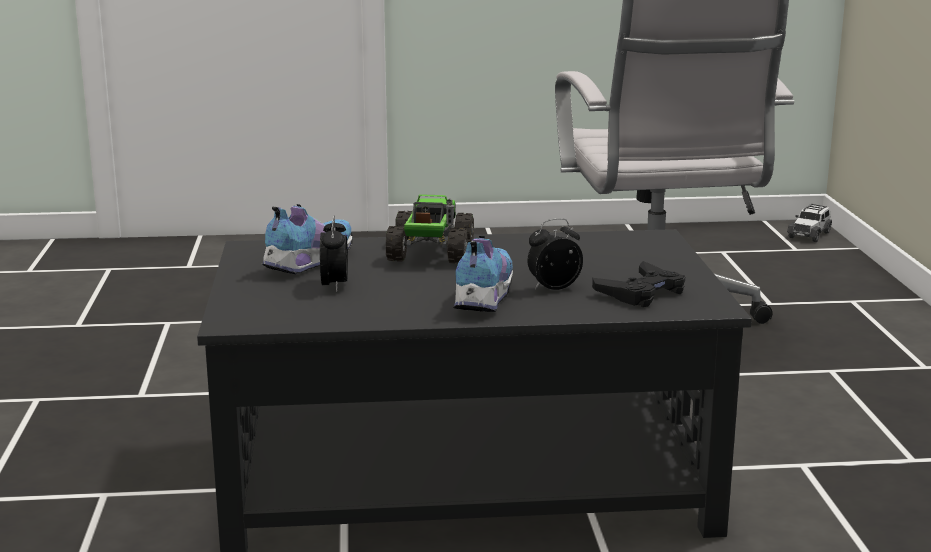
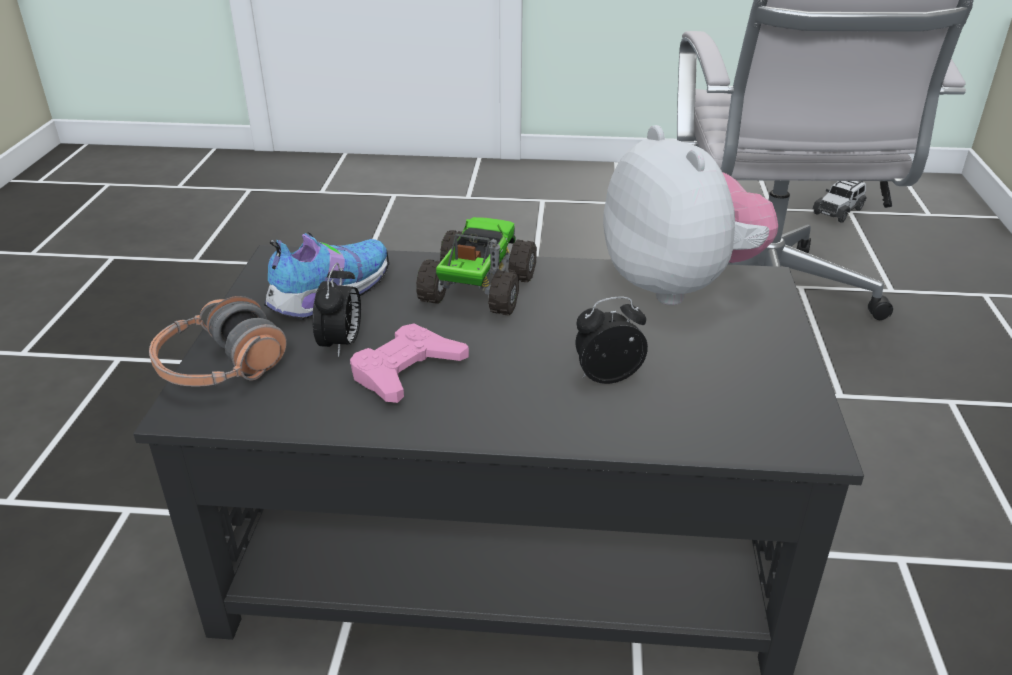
camera: 10 degrees right, 15 degrees up
shoe [454,236,513,312] -> none
black game controller [592,261,685,307] -> none
toy car [787,204,832,242] -> toy car moved to [812,181,867,223]
none -> headphones [149,296,287,386]
none -> pink game controller [350,324,469,403]
none -> plush toy [603,125,778,305]

